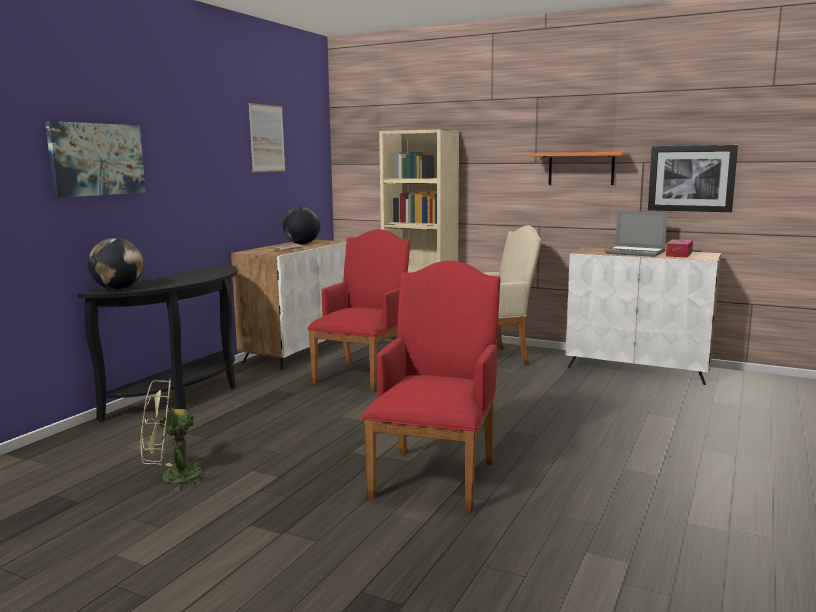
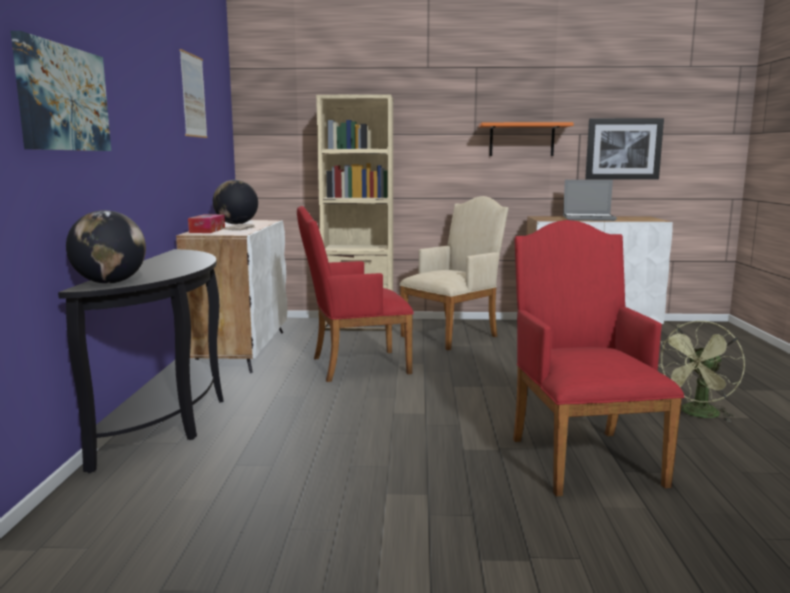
camera: 25 degrees left, 0 degrees up
green fan [140,379,214,491] -> green fan moved to [658,321,745,422]
red armchair [308,229,410,393] -> red armchair turned 105 degrees counterclockwise [297,206,414,382]
tissue box [666,239,693,258] -> tissue box moved to [188,214,225,233]

